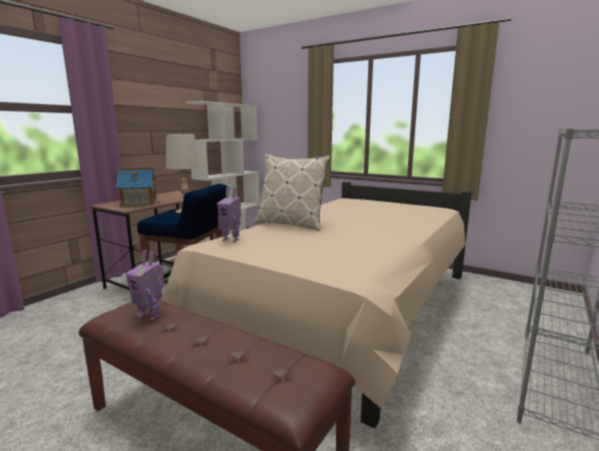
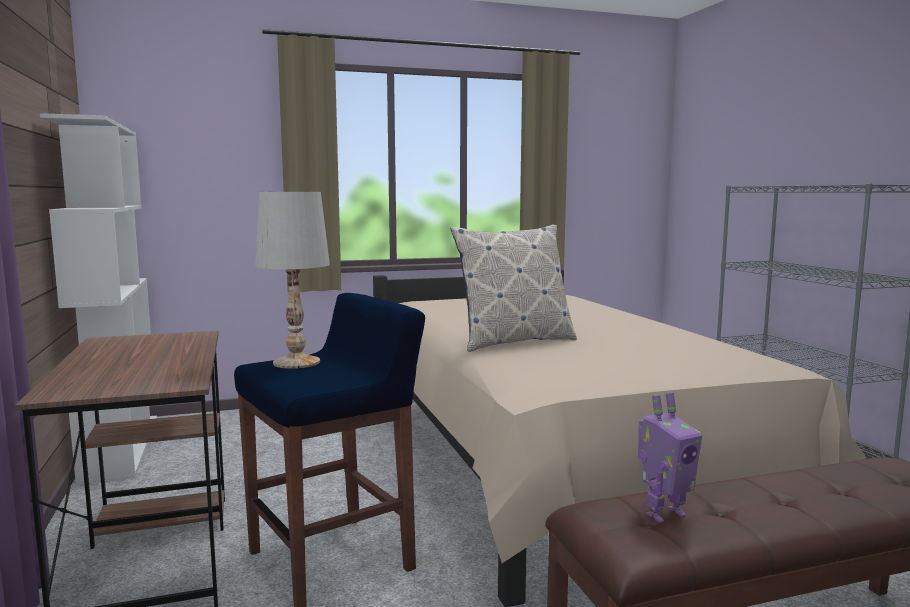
camera: 50 degrees left, 5 degrees down
toy house [116,167,160,206] -> none
toy robot [217,187,242,242] -> none

